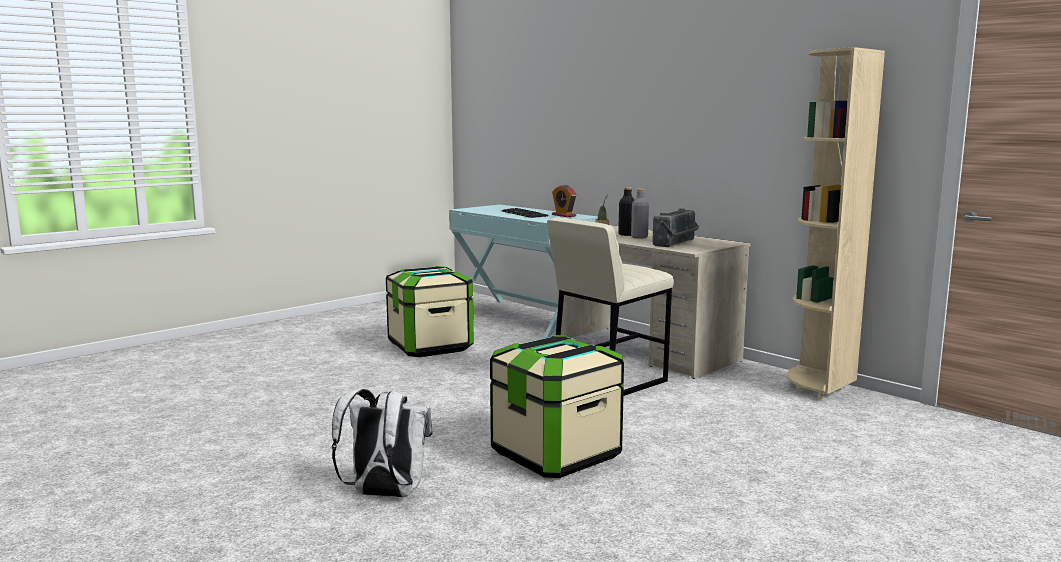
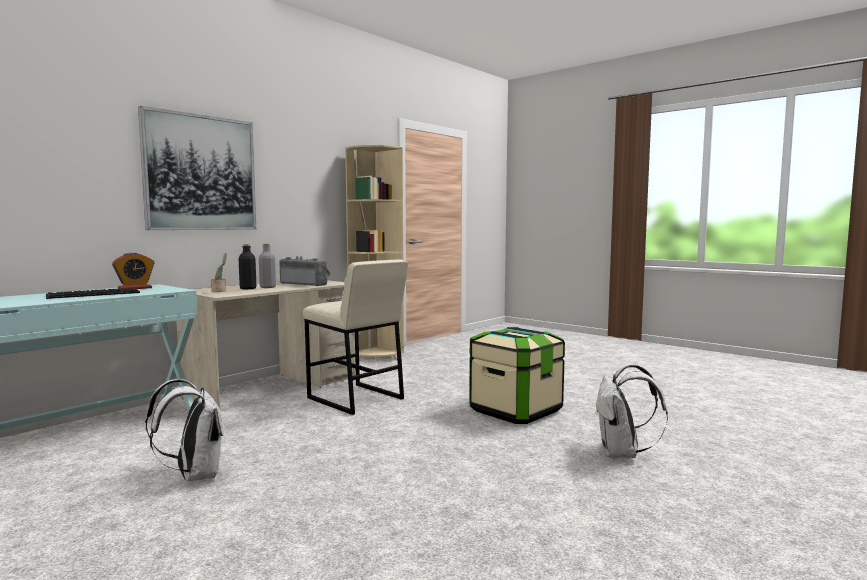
camera: 95 degrees left, 5 degrees down
storage box [386,266,474,357] -> white backpack [145,379,225,482]
none -> picture [138,106,256,230]

